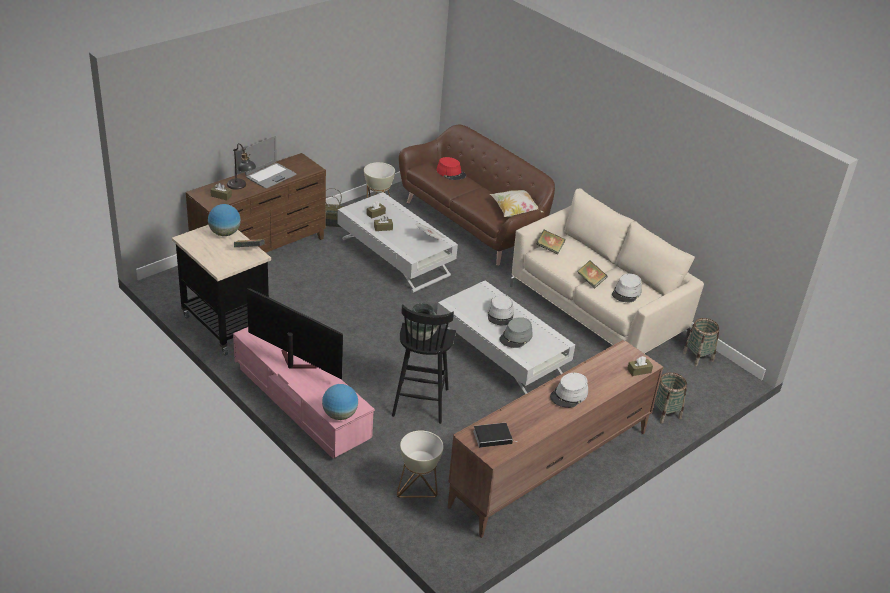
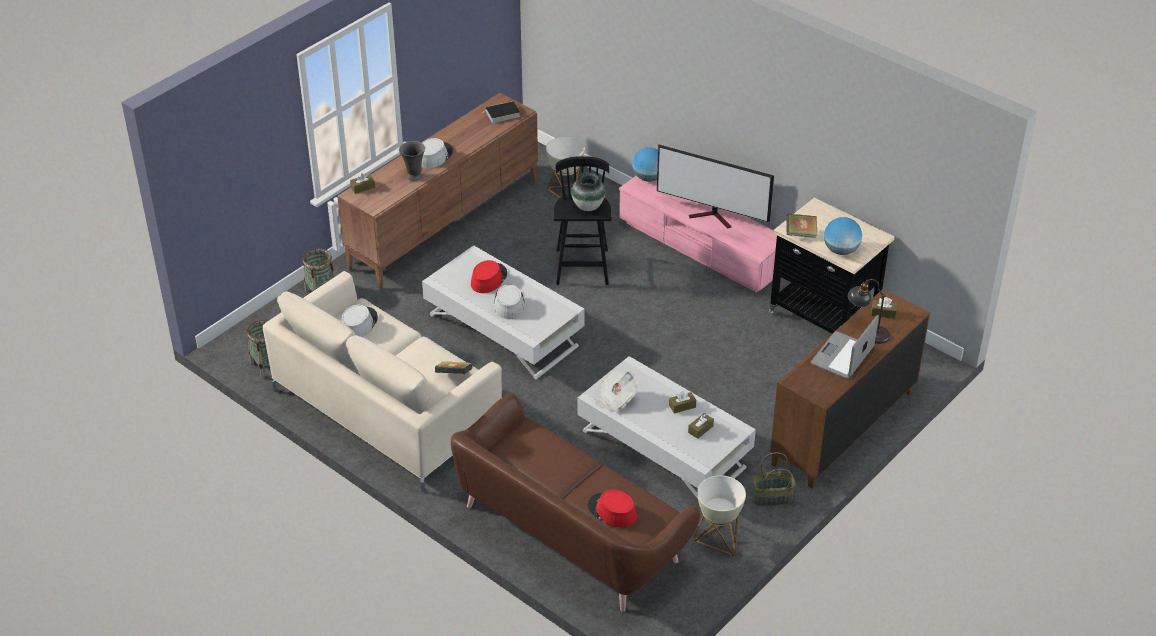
camera: 175 degrees right, 5 degrees up
pillow [490,190,543,217] -> none
grey hat [499,317,533,348] -> red hat [471,260,507,293]
book [578,260,608,288] -> none
none -> grey vase [399,141,425,181]

